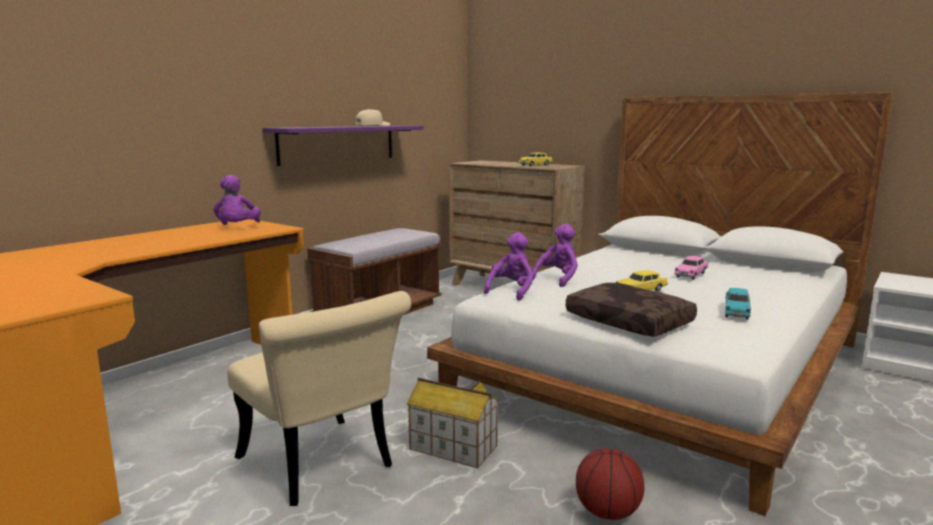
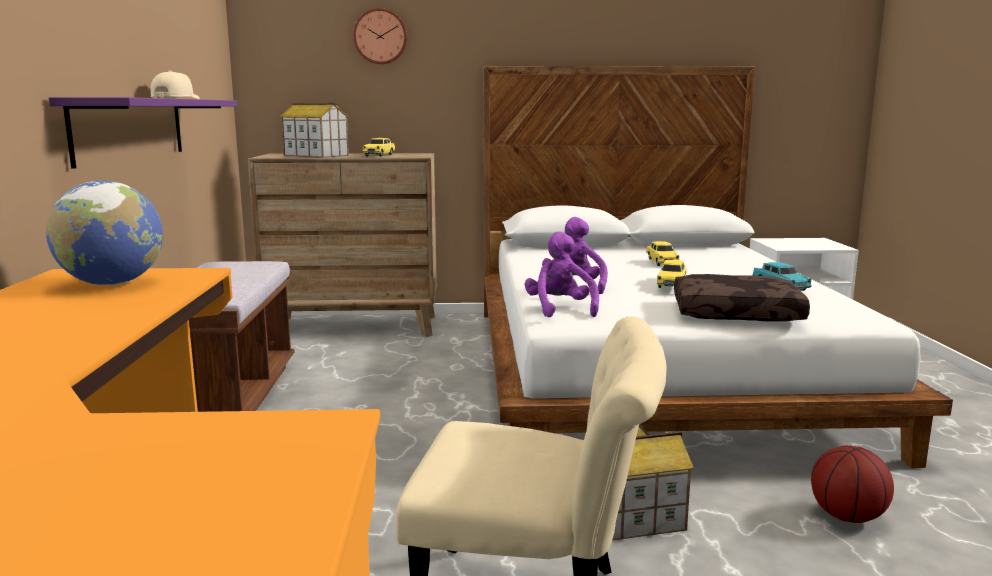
camera: 40 degrees left, 0 degrees up
purple plush toy [213,175,261,225] -> globe [46,181,163,285]
pink toy car [674,256,708,280] -> yellow toy car [646,241,679,266]
none -> toy house [280,103,349,158]
none -> wall clock [353,8,407,64]

